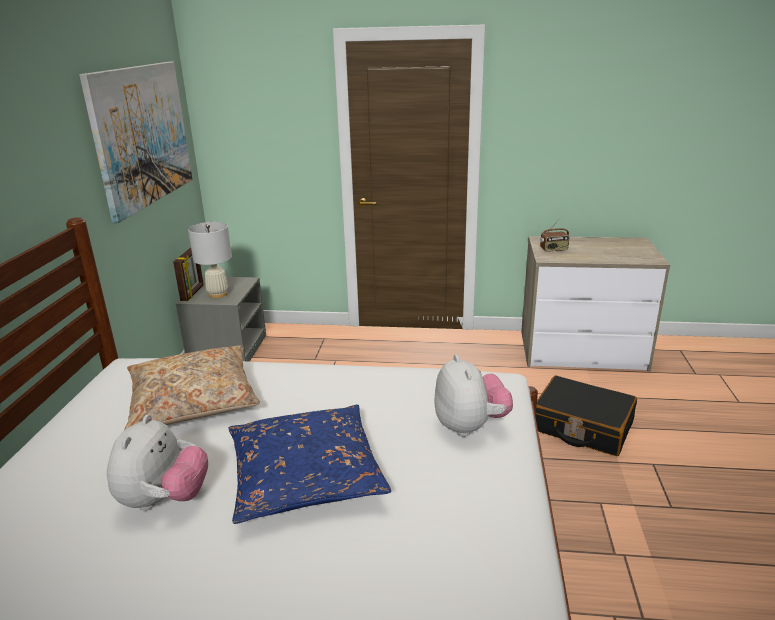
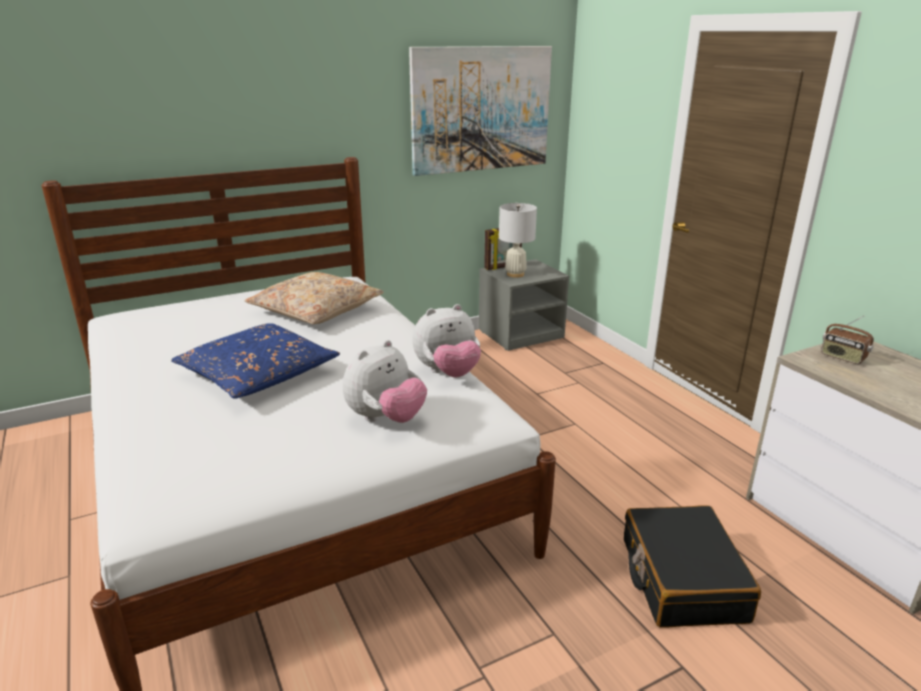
camera: 55 degrees right, 0 degrees up
plush toy [107,415,208,511] -> plush toy moved to [412,304,481,377]

